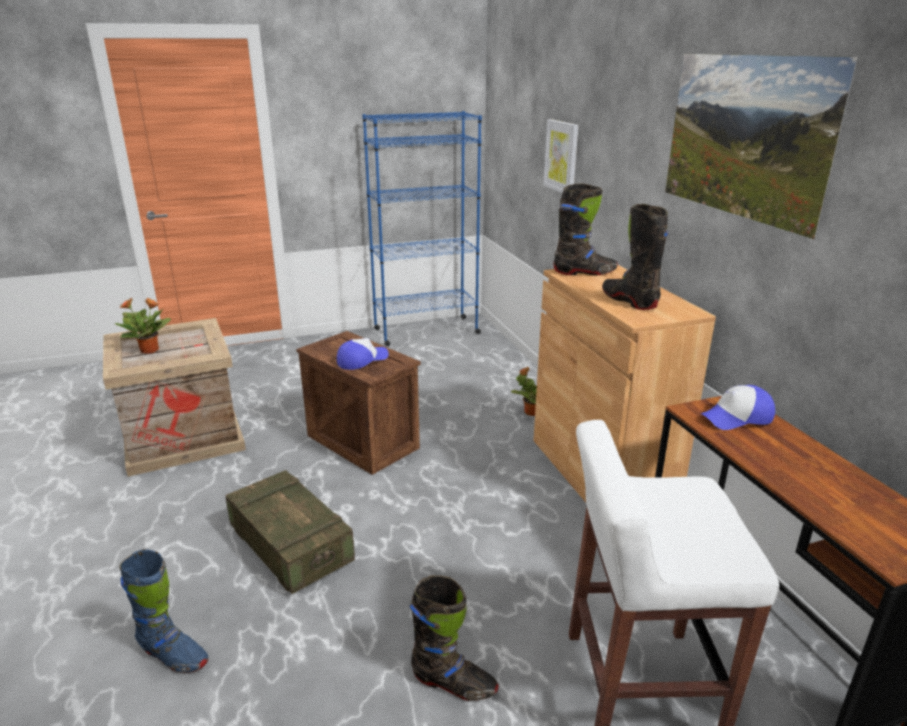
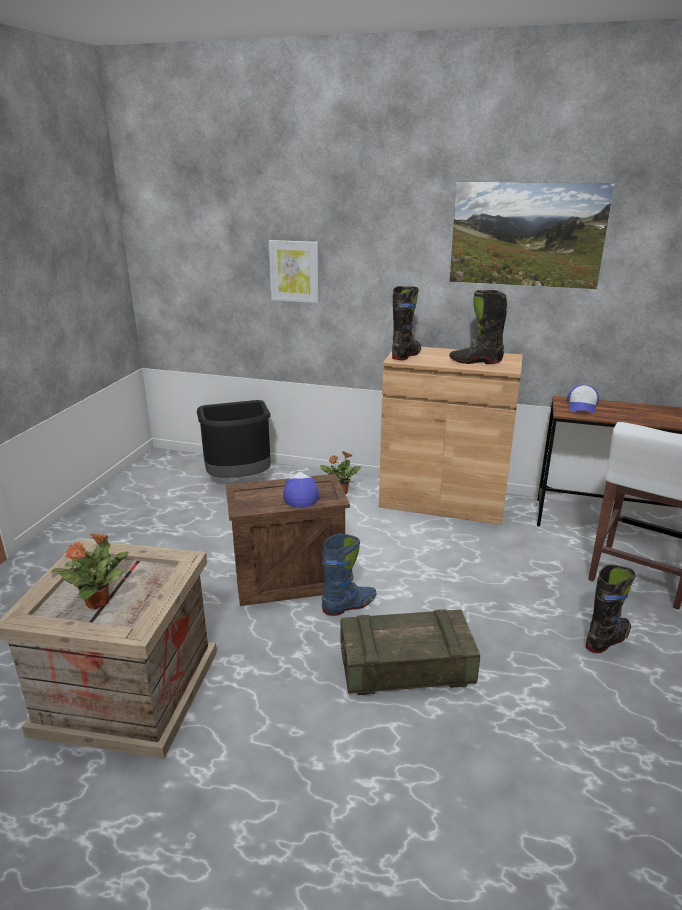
camera: 55 degrees left, 0 degrees up
blue boot [119,549,208,673] -> blue boot moved to [322,534,377,616]
blue bookcase [362,111,482,346] -> none
none -> black trash can [197,400,271,478]

